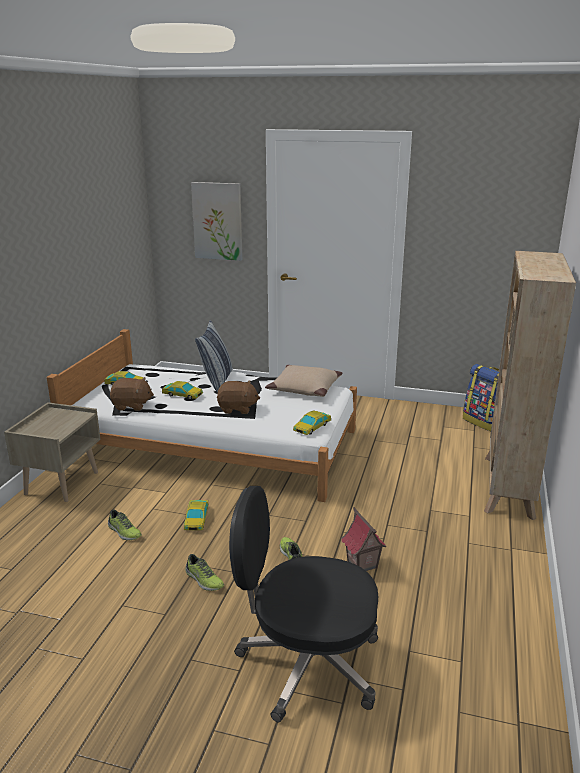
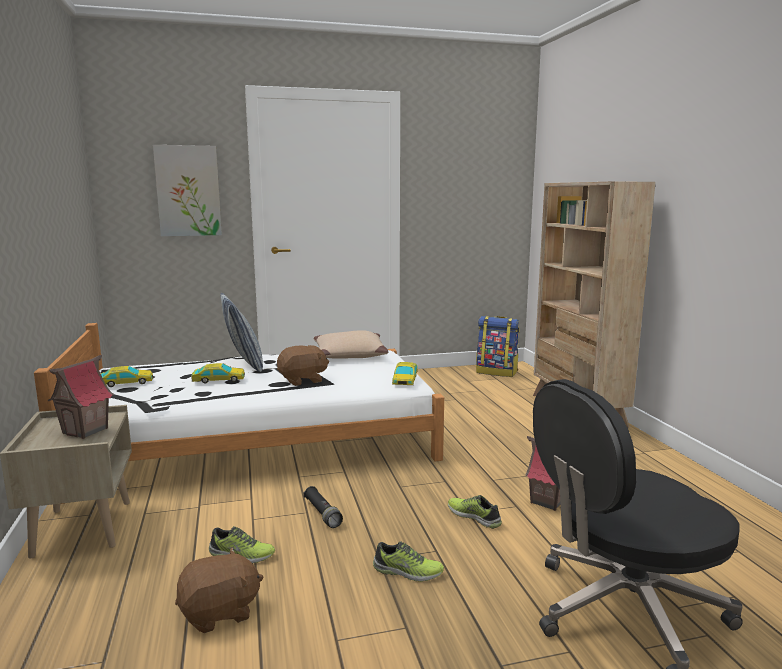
camera: 30 degrees left, 10 degrees down
brown plush toy [110,377,154,411] -> brown plush toy moved to [175,547,263,633]
toy car [184,500,209,531] -> black flashlight [304,486,343,528]
none -> toy house [48,355,114,439]

